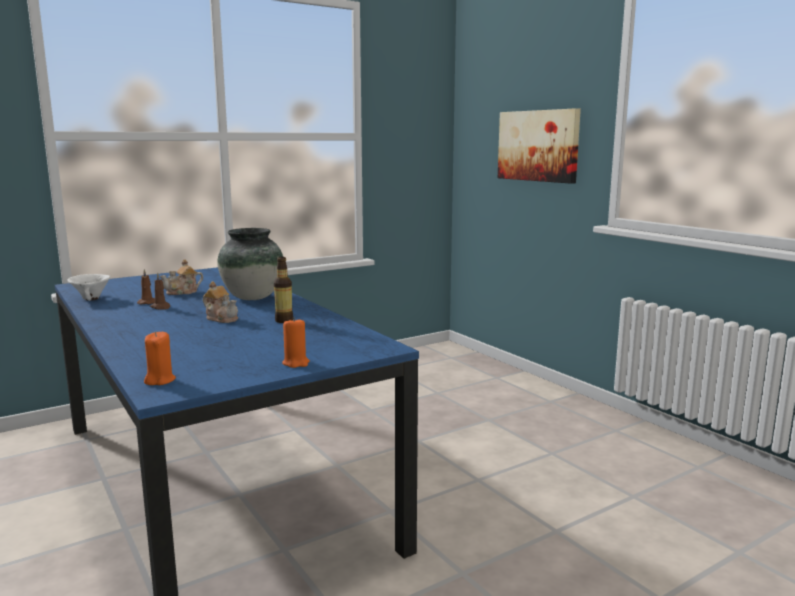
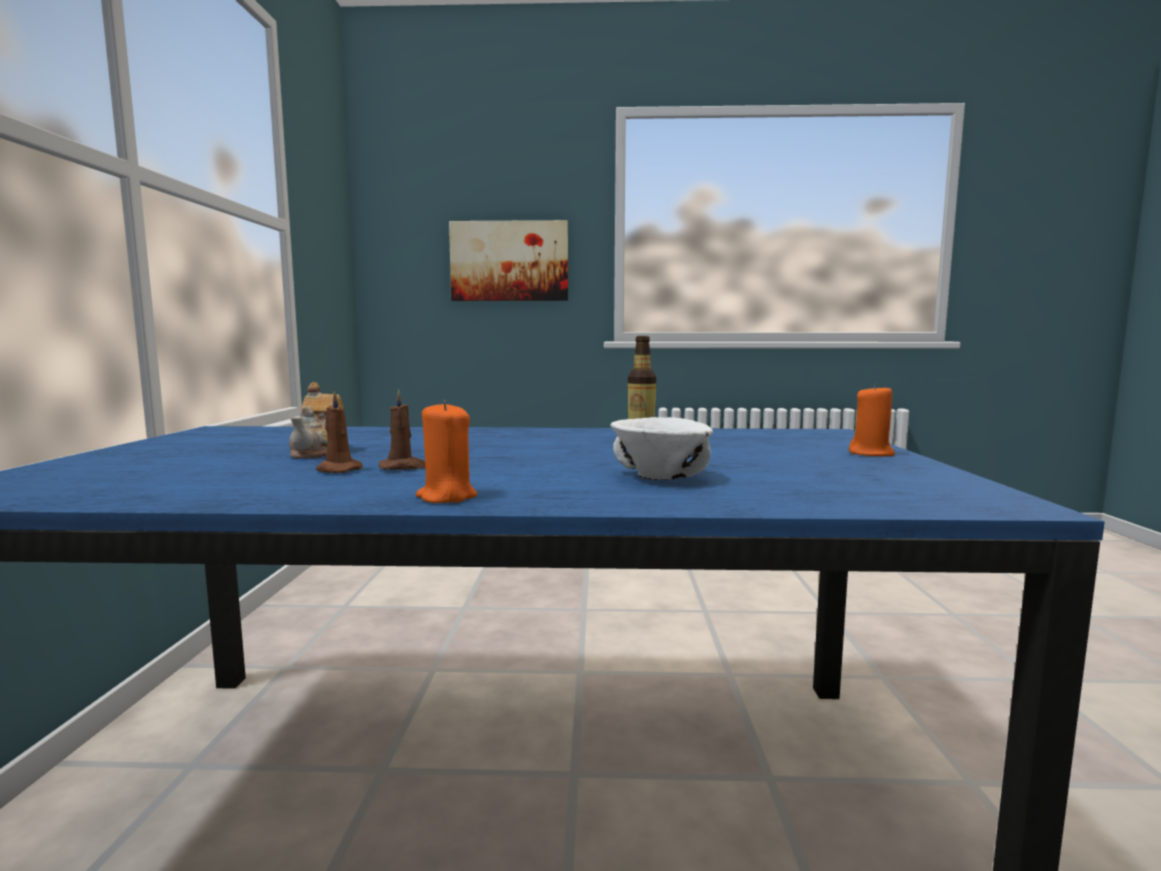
camera: 55 degrees left, 5 degrees down
white bowl [67,274,110,301] -> white bowl moved to [611,417,713,480]
orange candle [144,331,176,385] -> orange candle moved to [416,401,477,503]
teapot [203,281,238,323] -> none
vase [217,228,283,300] -> none

